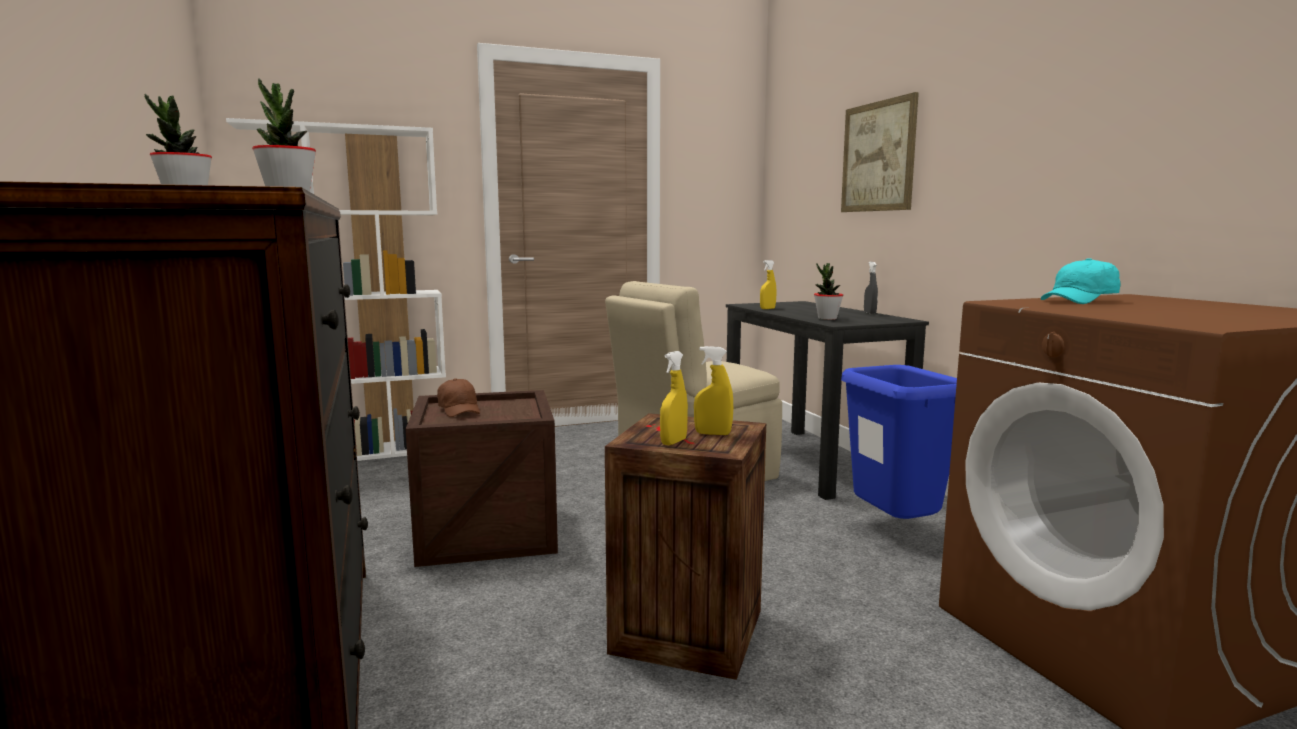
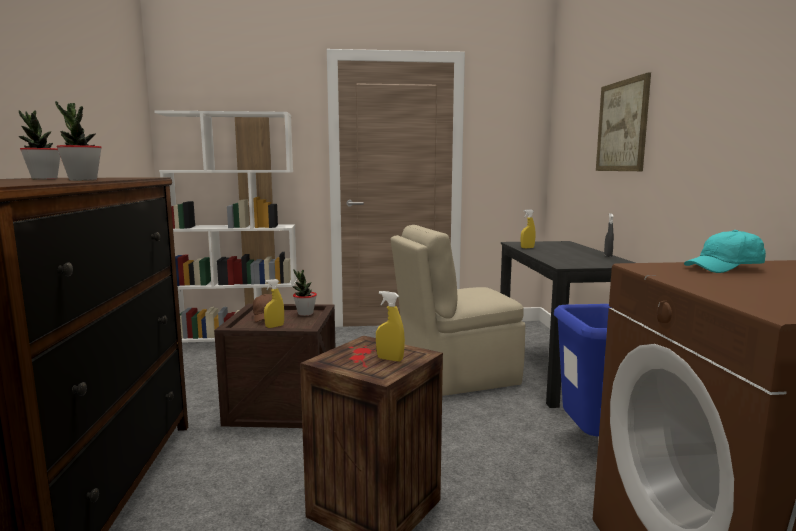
camera: 15 degrees right, 0 degrees up
yellow spray bottle [660,351,688,445] -> yellow spray bottle moved to [264,279,284,328]
potted plant [814,263,843,320] -> potted plant moved to [292,270,317,316]

